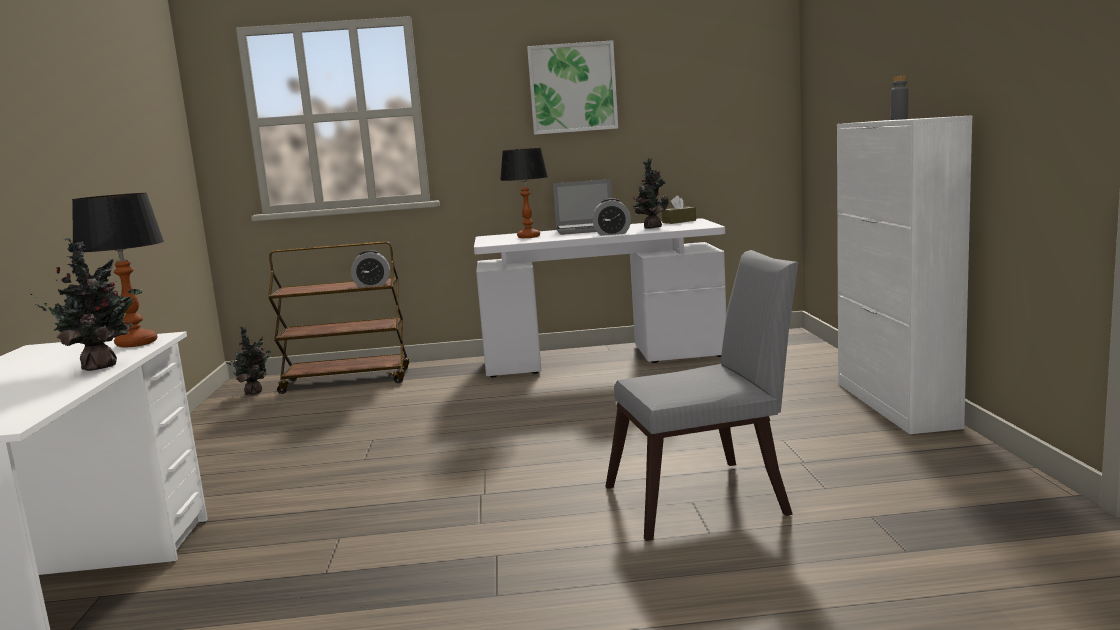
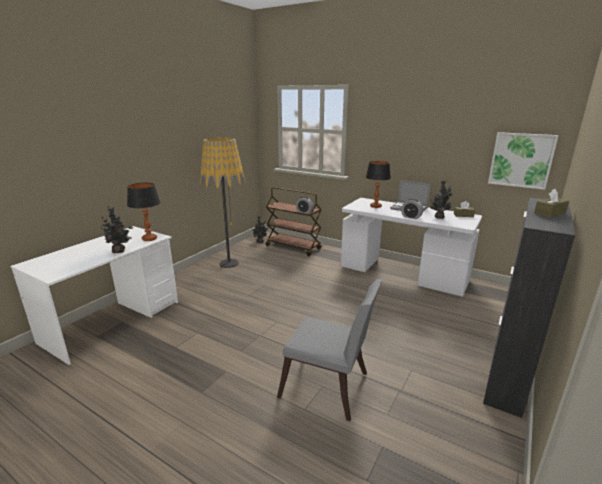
camera: 35 degrees right, 10 degrees up
picture [527,40,618,135] -> picture moved to [488,132,558,190]
white cabinet [837,115,973,434] -> black cabinet [483,198,575,418]
grey bottle [891,75,908,120] -> brown tissue box [534,189,569,218]
none -> floor lamp [200,138,246,268]

